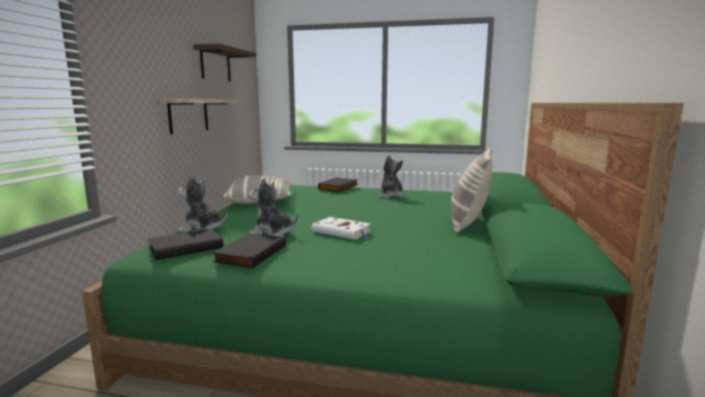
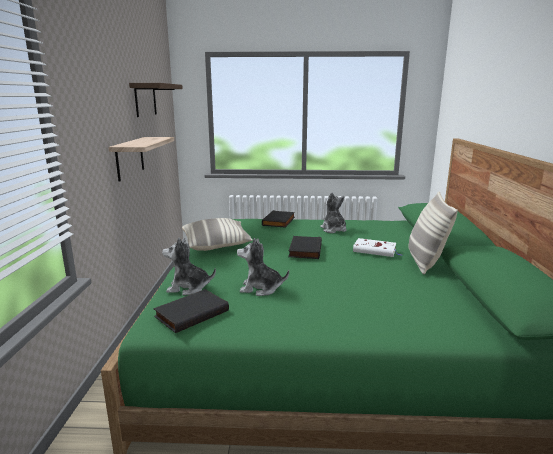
camera: 10 degrees left, 5 degrees up
black book [212,233,286,268] -> black book moved to [288,236,322,259]
white book [312,217,371,240] -> white book moved to [353,238,402,257]

